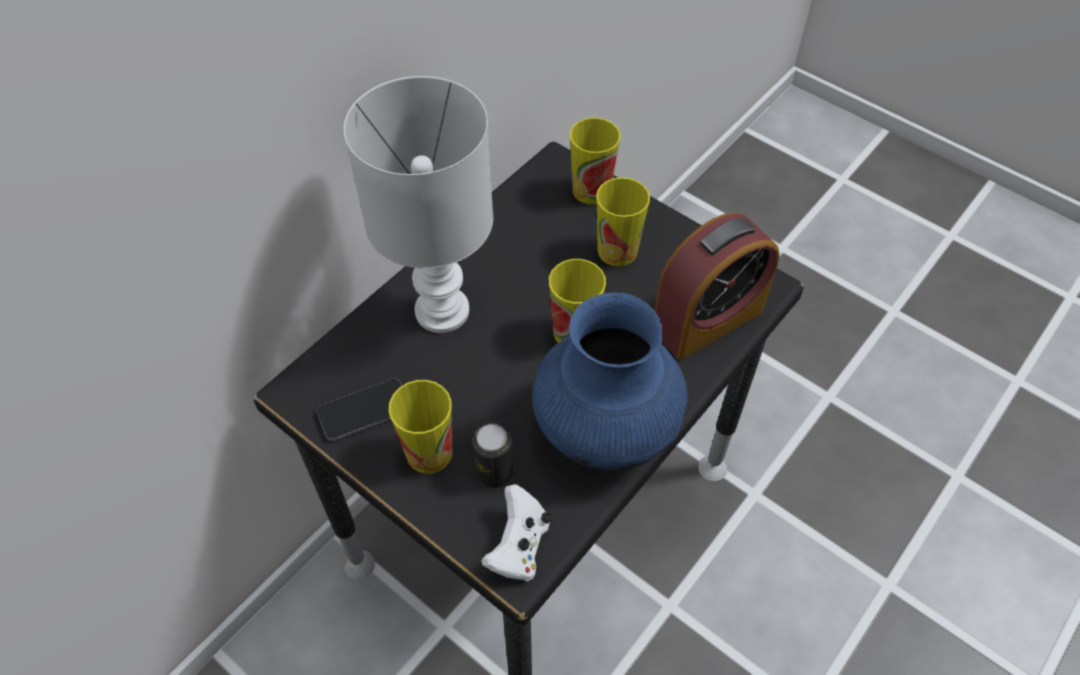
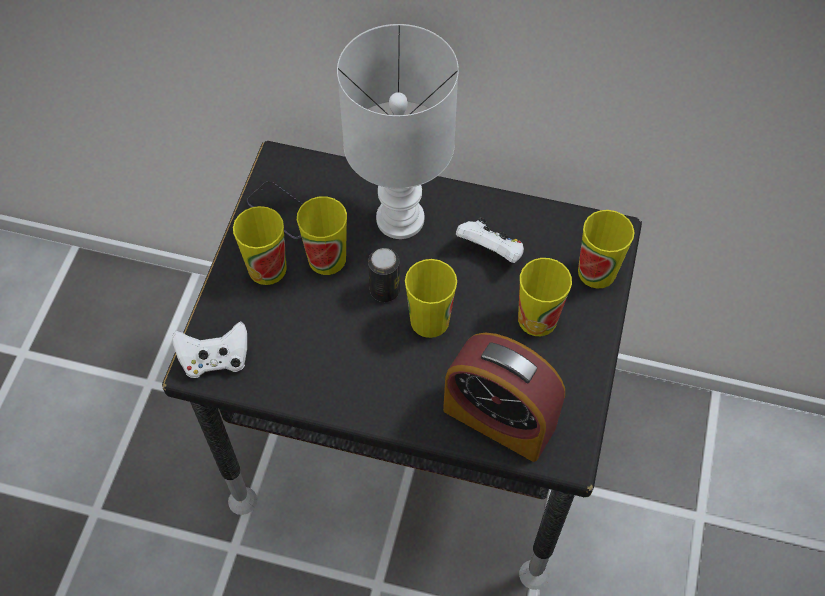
camera: 65 degrees right, 5 degrees up
can [473,423,513,488] -> can moved to [368,248,400,302]
blue vase [532,293,688,470] -> none
none -> cup [297,196,347,275]
none -> white game controller [456,218,524,263]

